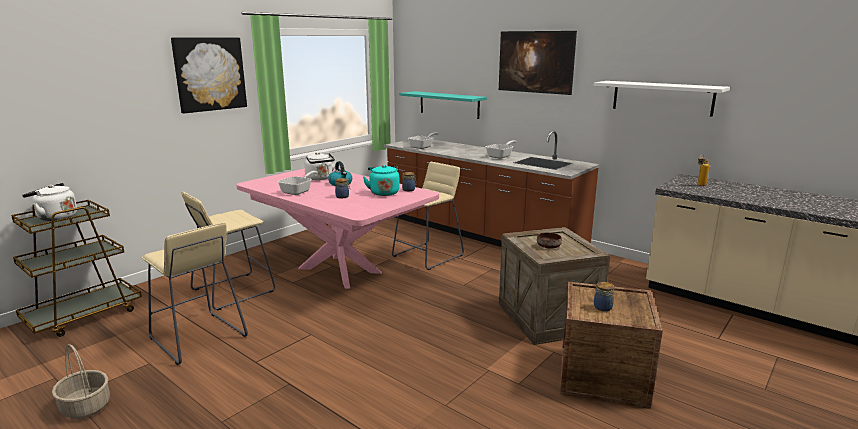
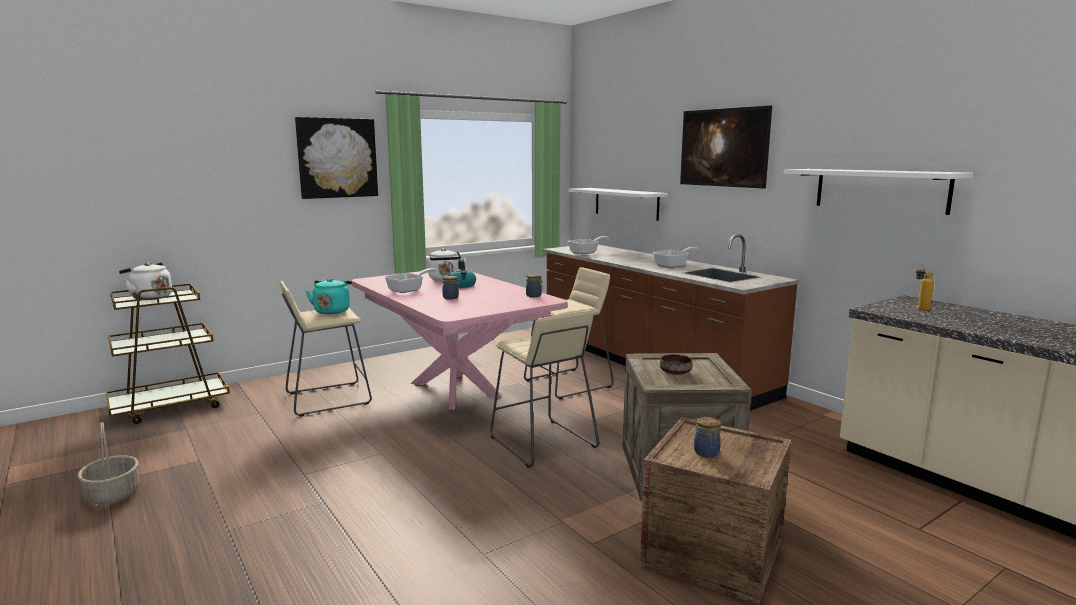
camera: 15 degrees right, 5 degrees down
beige stool [142,222,248,365] -> beige stool moved to [490,310,599,468]
turquoise kettle [363,165,400,196] -> turquoise kettle moved to [305,278,352,314]
turquoise shelf [400,91,487,119] -> white shelf [569,188,668,221]

